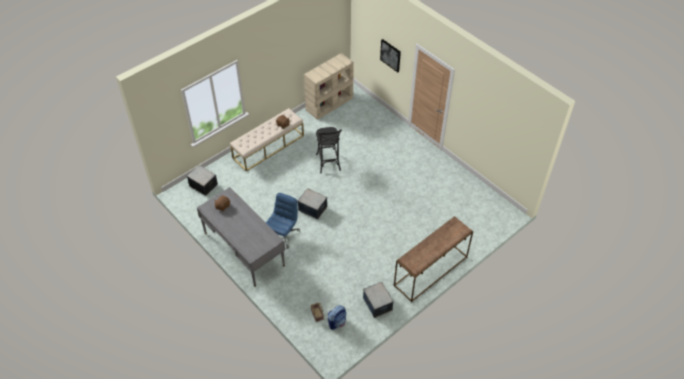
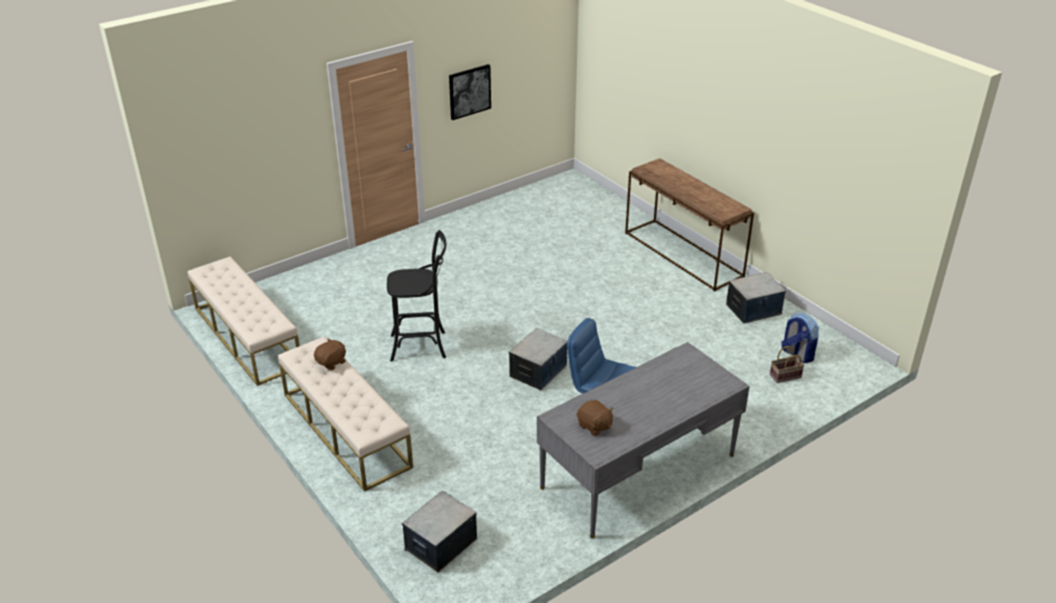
camera: 85 degrees left, 15 degrees down
beige bookcase [304,53,354,120] -> beige bench [188,256,300,386]
picture [380,39,401,72] -> picture moved to [449,64,491,120]

